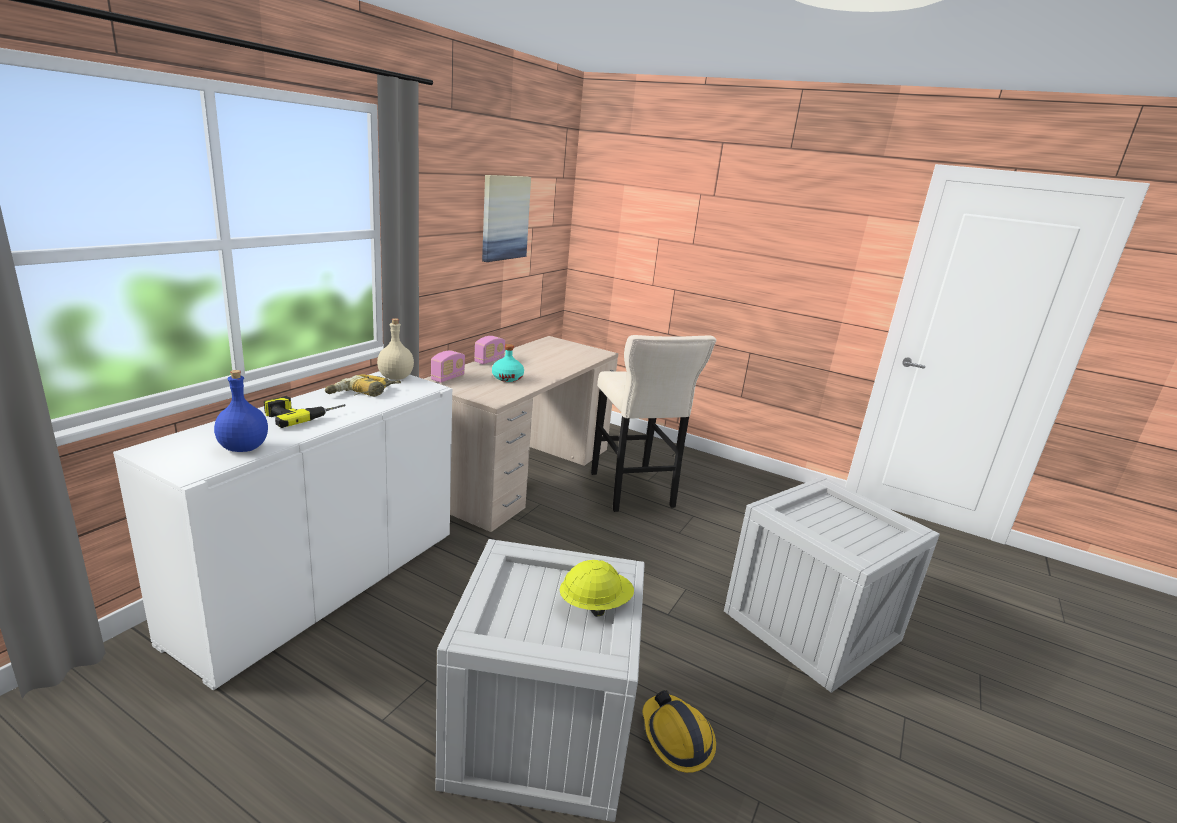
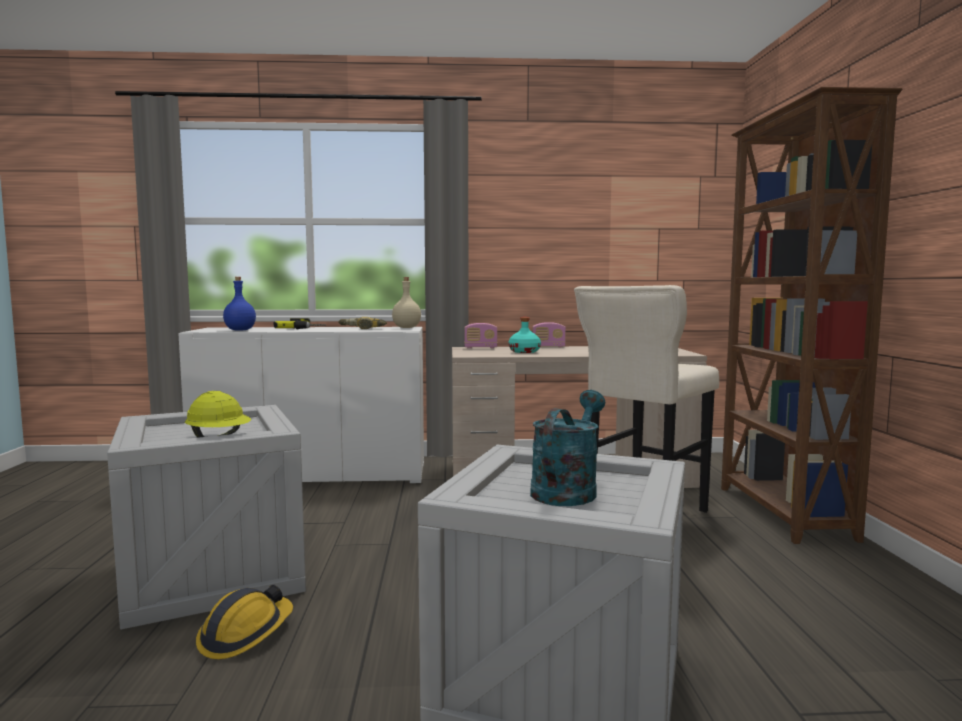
camera: 60 degrees right, 15 degrees down
picture [482,175,531,262] -> none
none -> turquoise watering can [530,390,605,506]
none -> brown bookcase [721,87,903,544]

